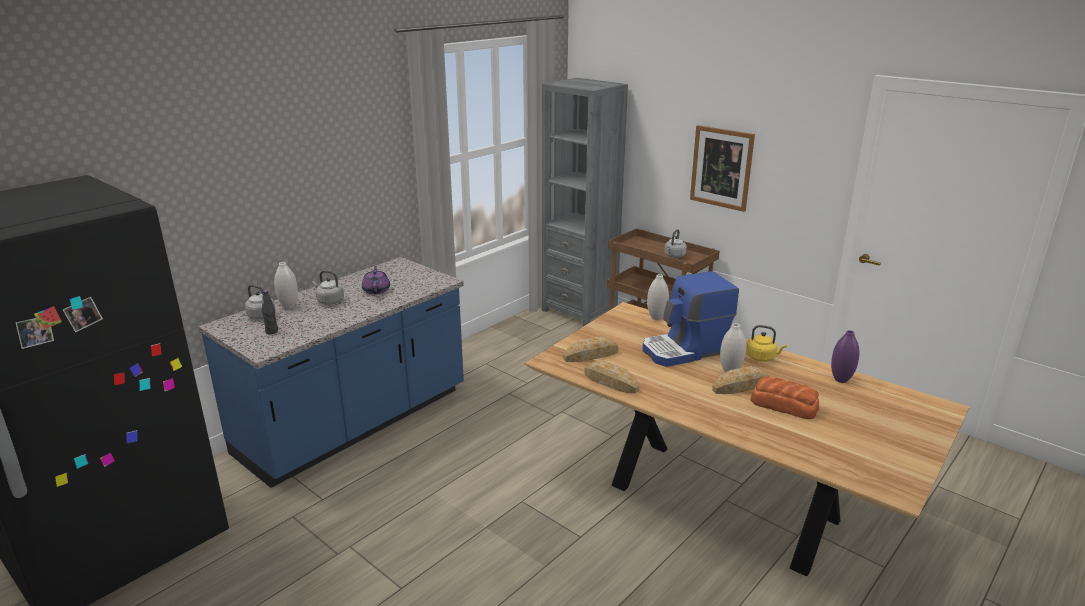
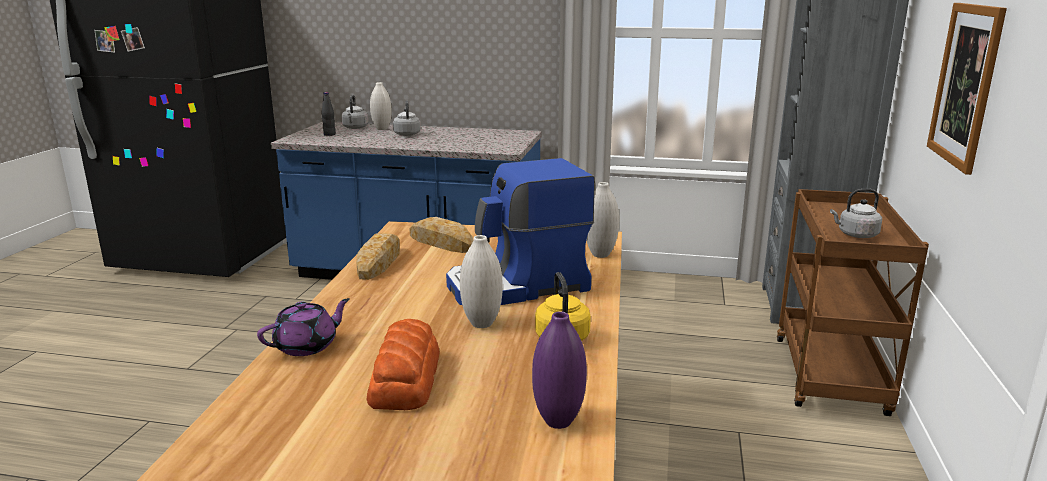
camera: 60 degrees right, 5 degrees down
purple teapot [362,266,390,294] -> purple teapot moved to [257,298,350,356]
coffee machine [642,271,739,367] -> coffee machine turned 60 degrees counterclockwise [446,158,595,305]
bread [712,366,769,394] -> none

